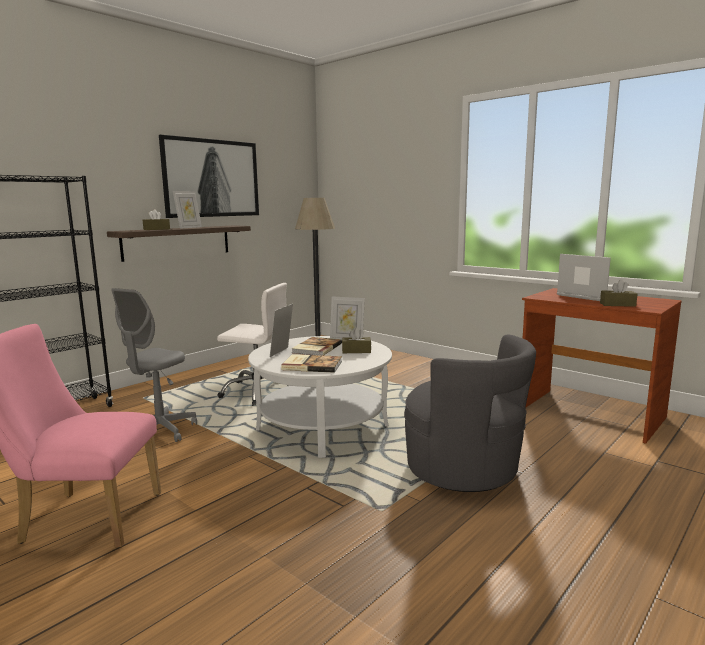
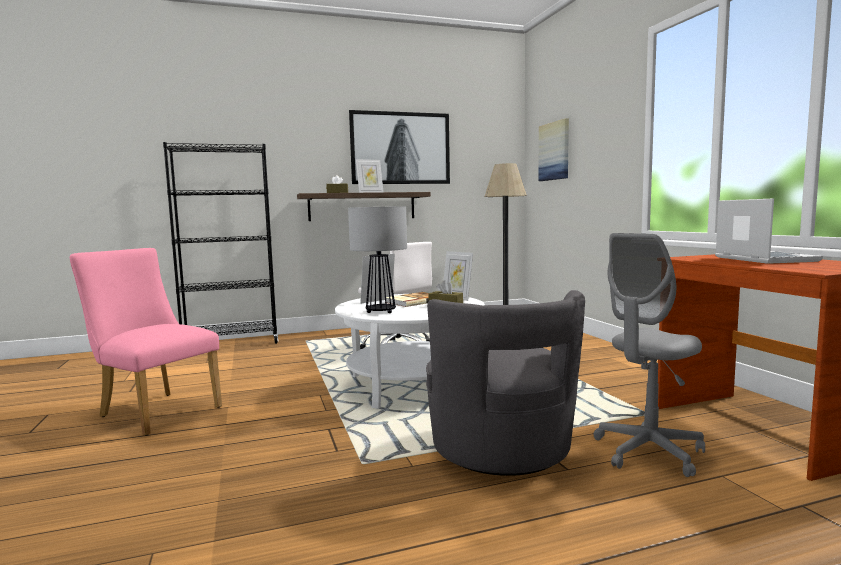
camera: 30 degrees right, 5 degrees down
grey office chair [111,288,197,442] -> grey office chair moved to [594,233,705,477]
book [281,354,342,373] -> table lamp [348,206,407,313]
brown tissue box [600,280,637,307] -> none
none -> picture [538,118,569,181]

